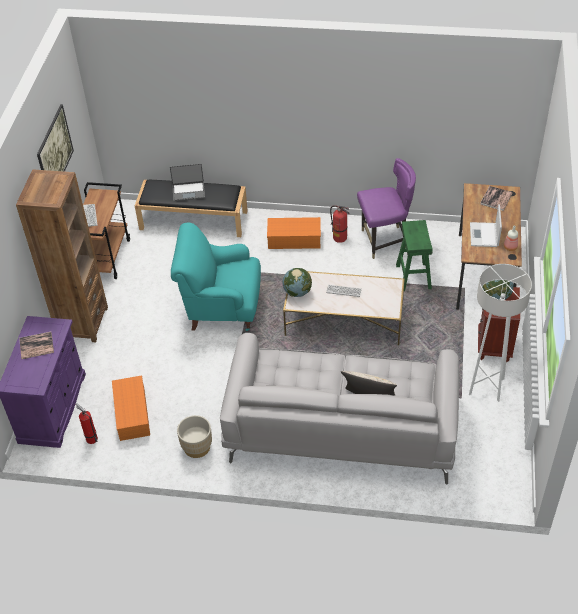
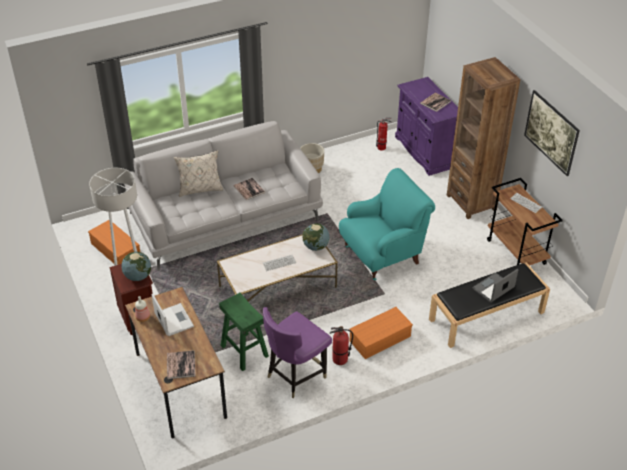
camera: 145 degrees right, 5 degrees down
orange storage box [112,375,150,441] -> orange storage box moved to [88,220,140,265]
none -> book [234,178,265,200]

